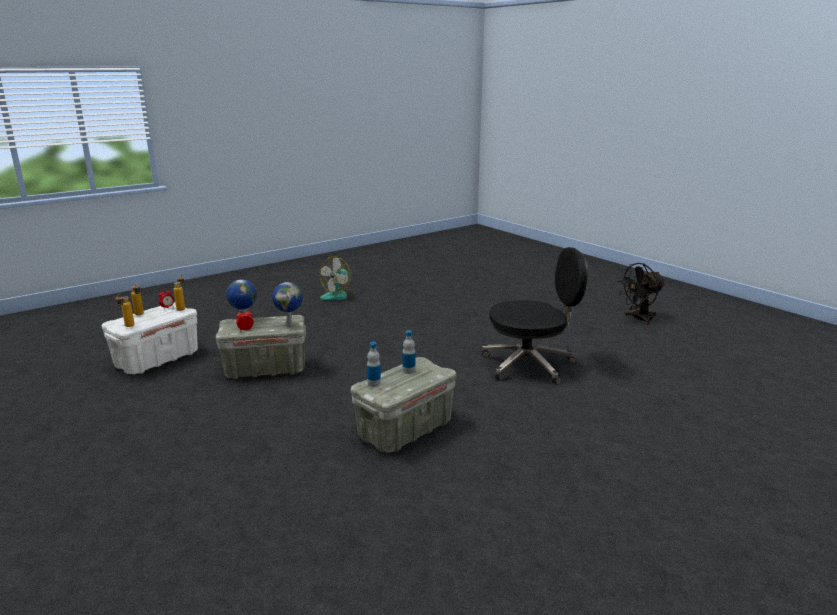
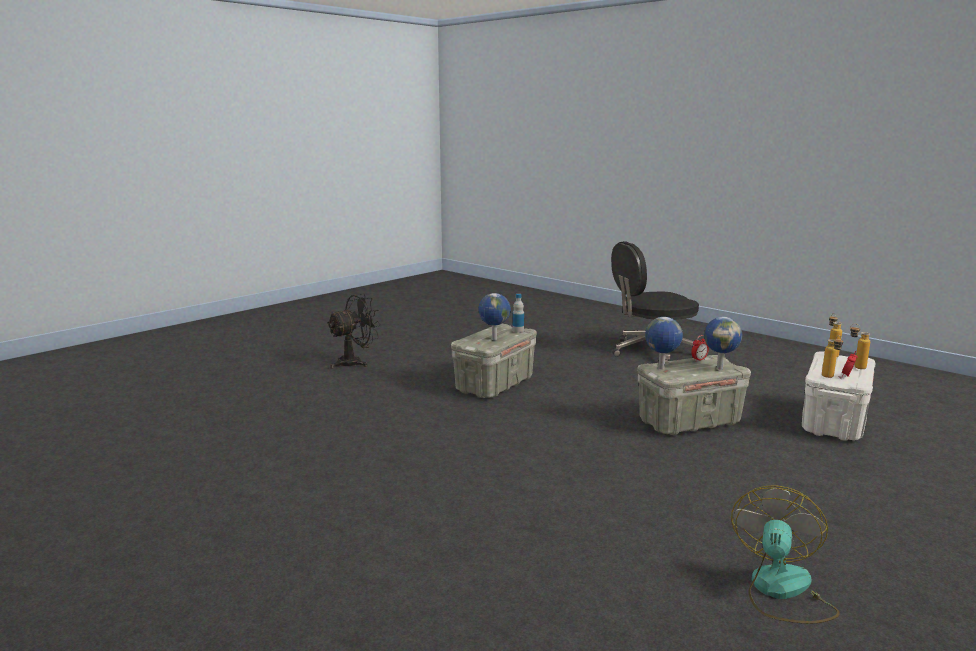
camera: 170 degrees right, 5 degrees down
bottle [402,330,416,374] -> globe [478,293,511,340]
black office chair [482,247,588,385] -> black office chair moved to [611,241,699,362]
black fan [617,263,665,325] -> black fan moved to [327,294,381,369]

